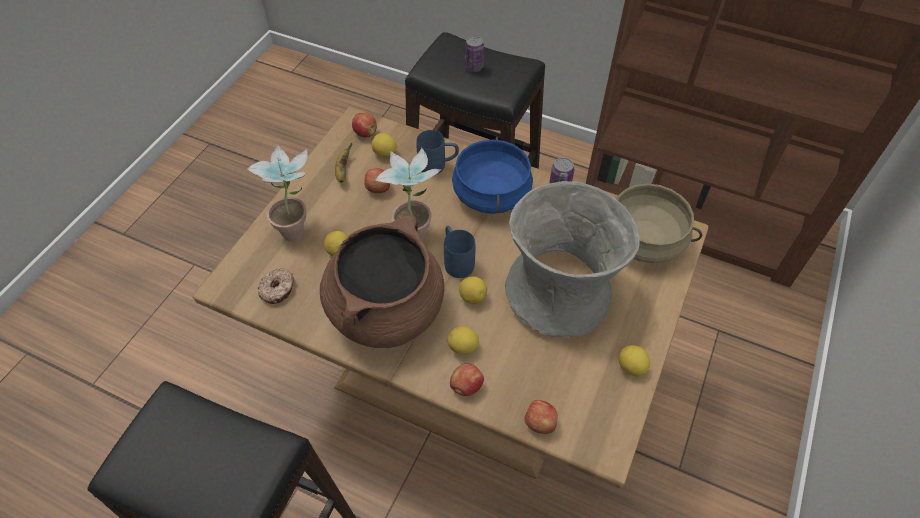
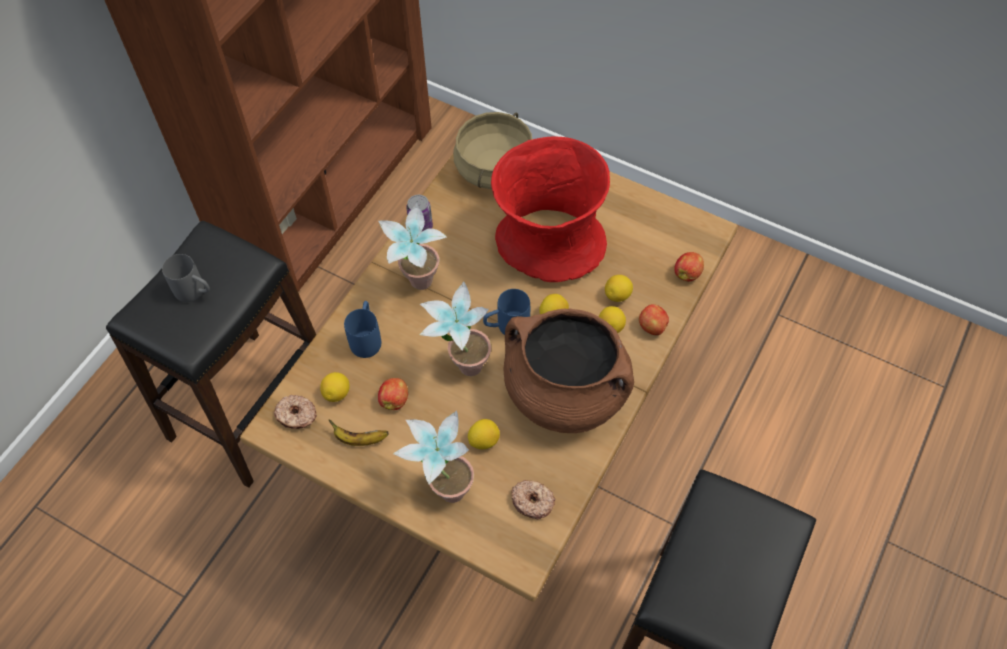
camera: 85 degrees left, 5 degrees up
apple [352,113,377,137] -> donut [273,395,317,429]
blue cooking pot [452,137,533,214] -> potted plant [378,203,447,290]
can [465,36,484,72] -> grey mug [162,254,210,302]
grey vase [505,181,640,338] -> red vase [491,136,610,282]
lemon [619,345,650,376] -> lemon moved to [605,275,633,302]

